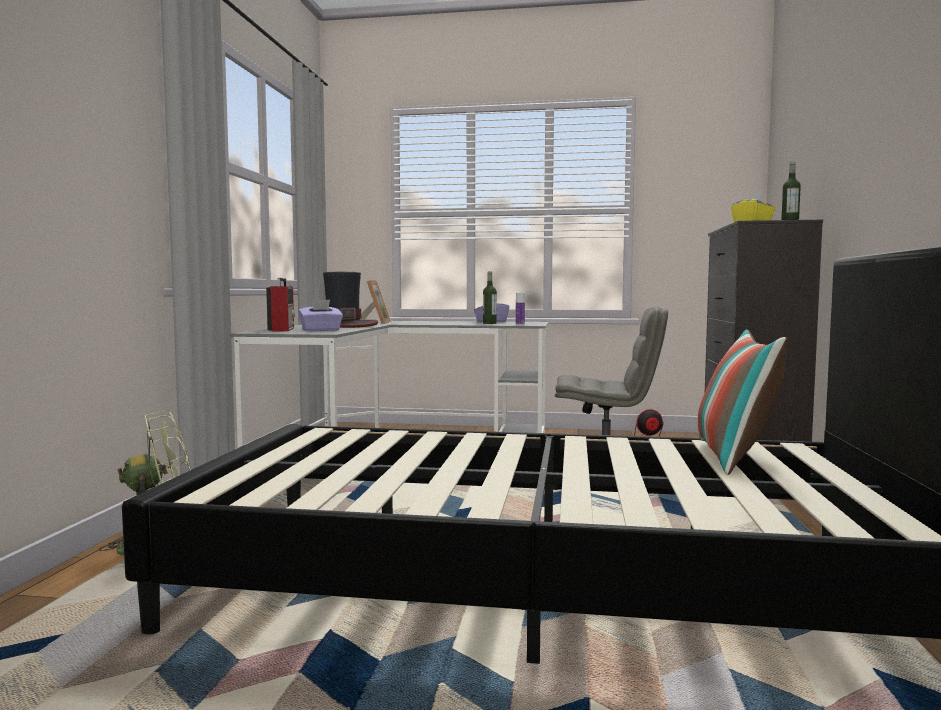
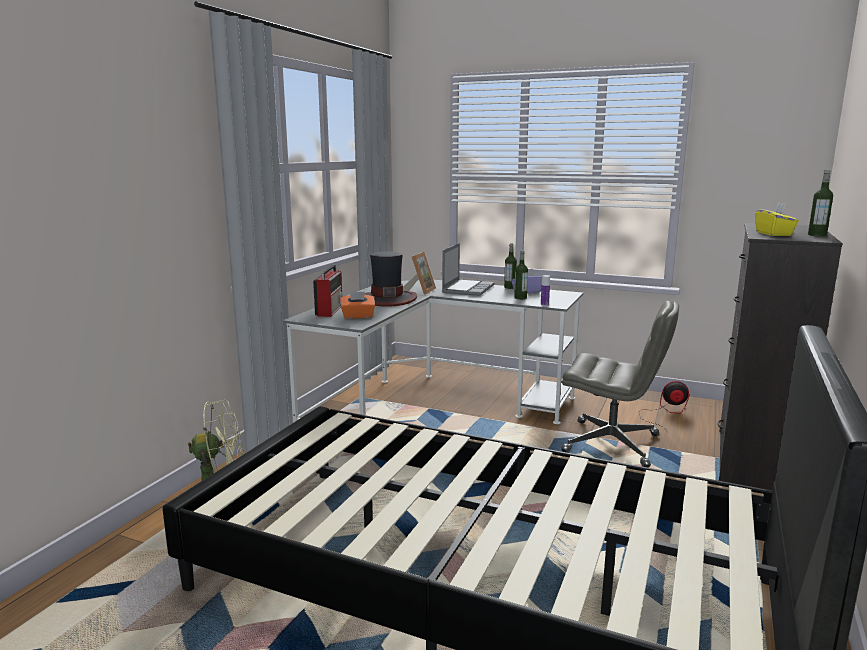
camera: 15 degrees right, 10 degrees up
purple tissue box [298,299,343,332] -> orange tissue box [340,292,375,319]
pillow [698,329,787,475] -> none
none -> laptop [442,243,495,296]
none -> bottle [504,244,517,289]

